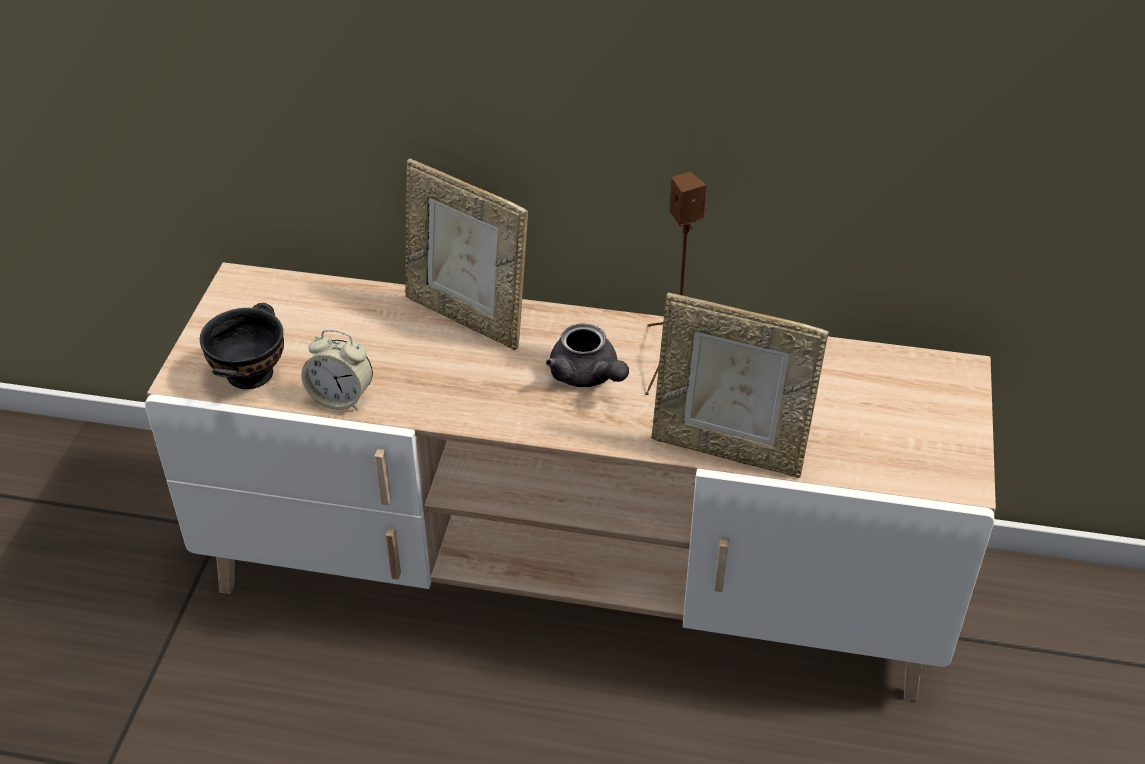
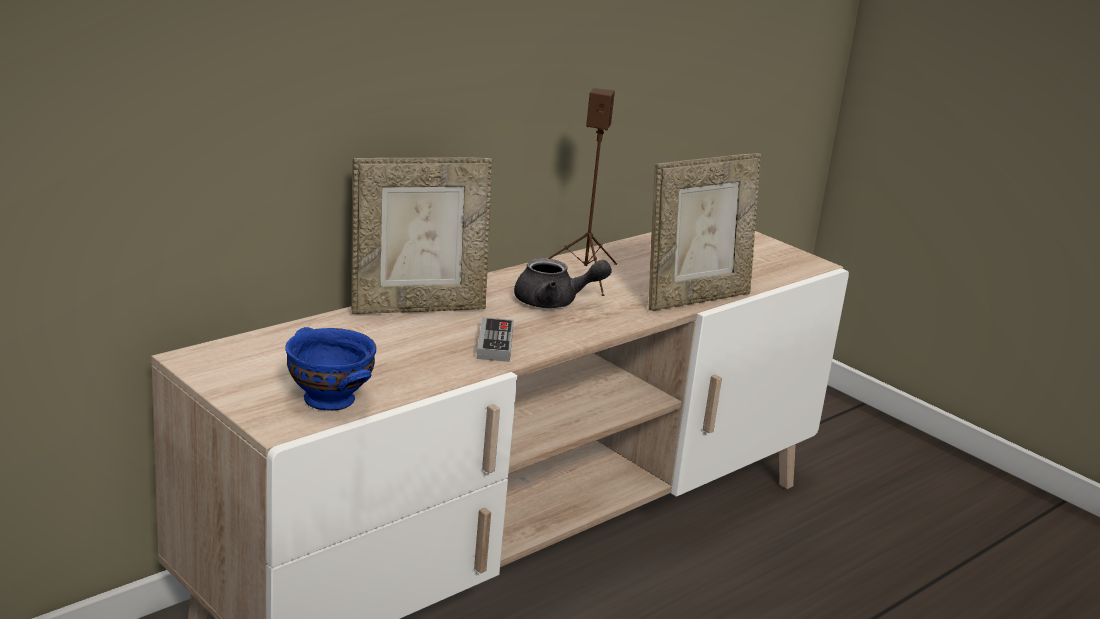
camera: 55 degrees left, 20 degrees down
black bowl [200,303,284,389] -> blue bowl [286,327,376,411]
alarm clock [301,330,373,411] -> none
none -> game controller [477,317,514,362]

